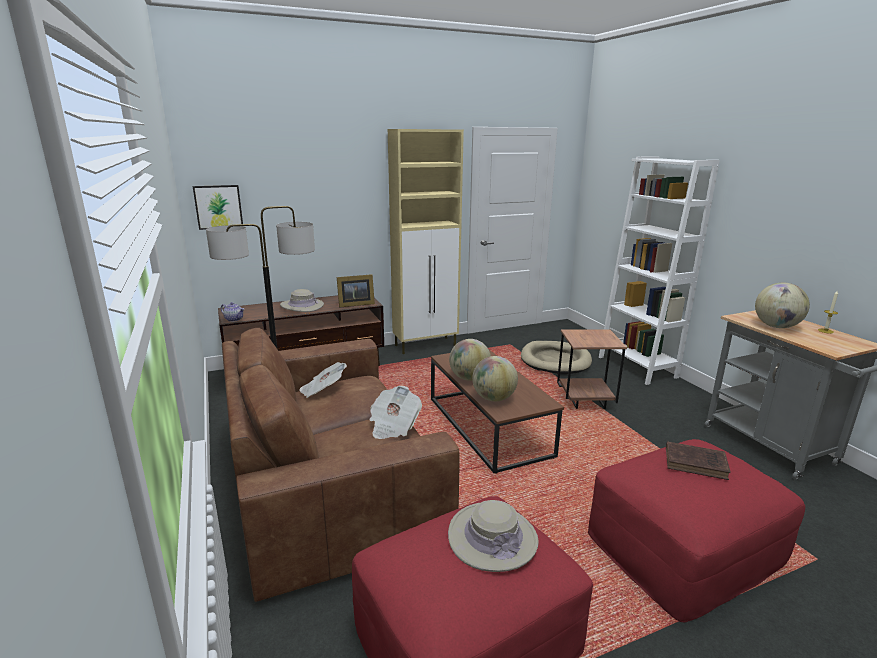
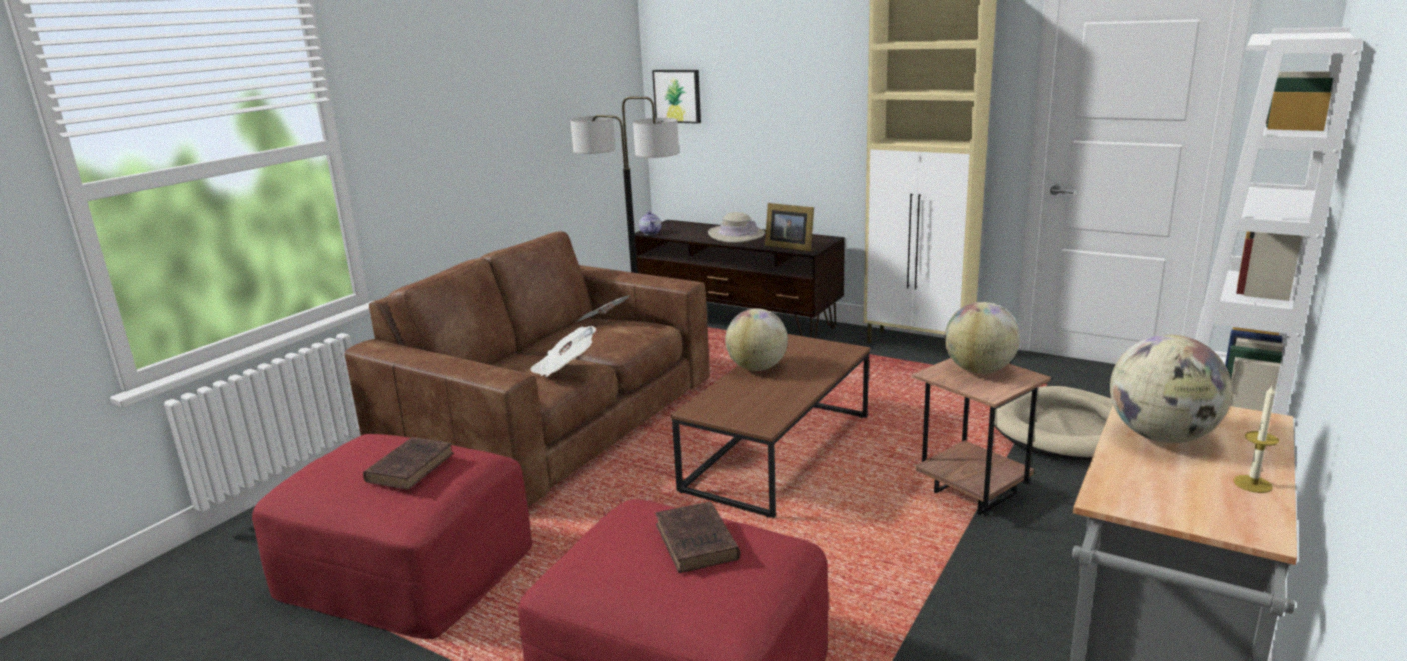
camera: 55 degrees right, 0 degrees up
beige hat [448,500,539,572] -> brown book [363,437,454,490]
globe [472,356,518,402] -> globe moved to [945,302,1020,374]

